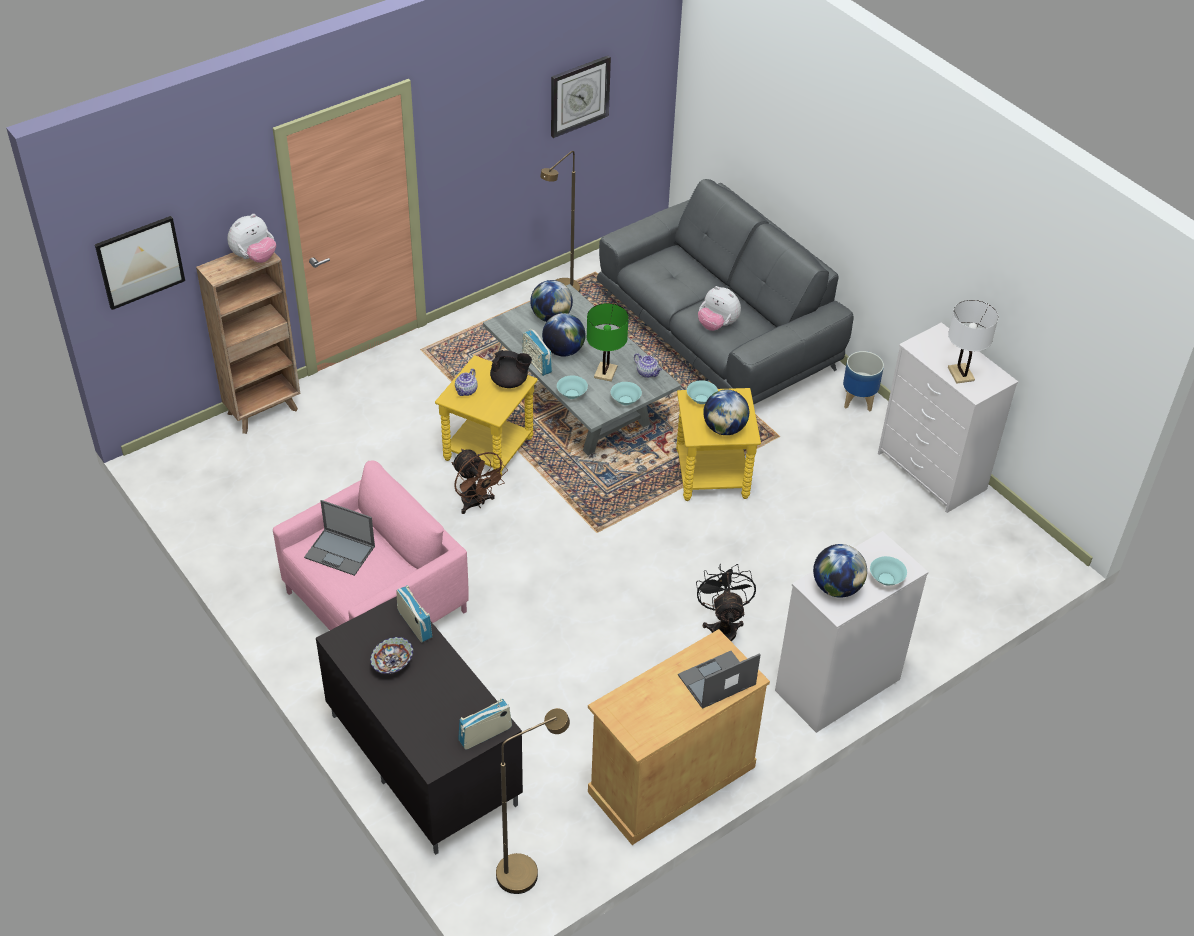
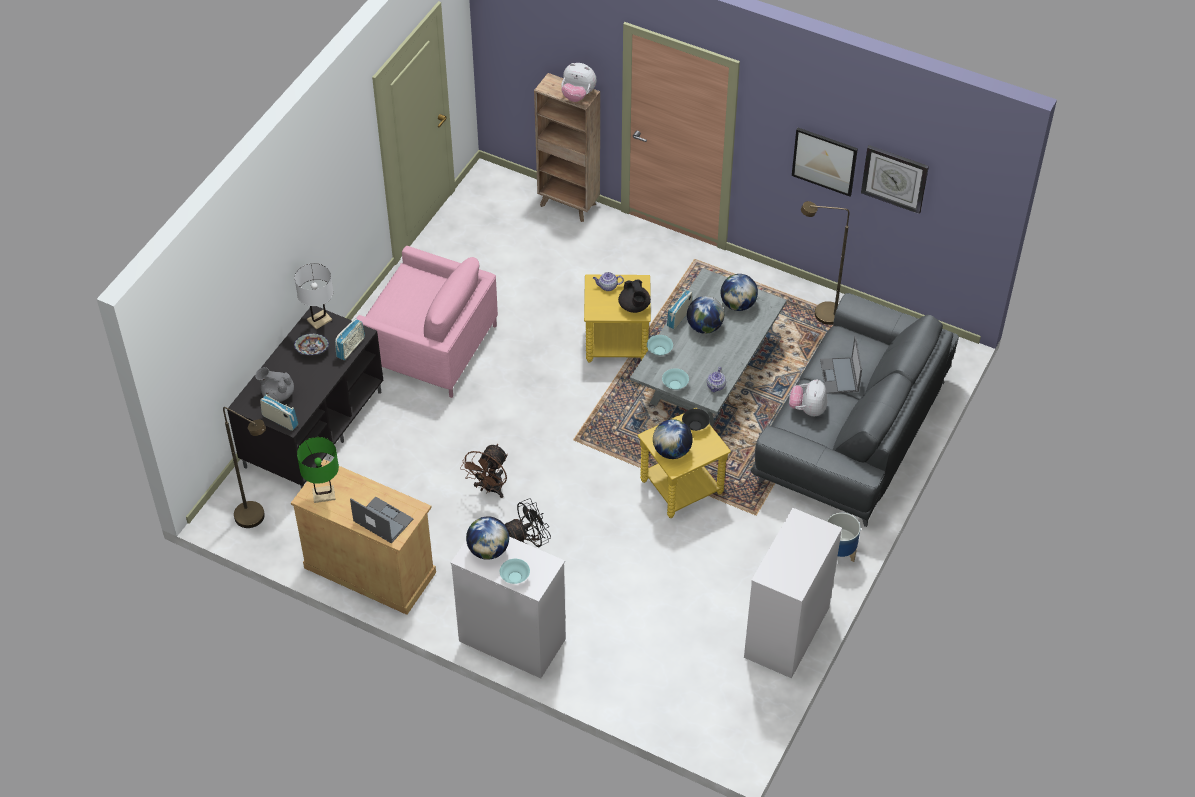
camera: 65 degrees right, 5 degrees up
picture [95,216,185,310] -> picture moved to [792,128,858,197]
laptop [304,500,375,576] -> laptop moved to [820,336,862,394]
brown fan [452,449,508,514] -> brown fan moved to [460,444,508,498]
green table lamp [587,303,629,382] -> green table lamp moved to [297,437,339,503]
turquoise bowl [687,380,718,404] -> black bowl [682,409,710,431]
white table lamp [948,300,998,384] -> white table lamp moved to [295,263,333,329]
none -> grey teapot [255,367,294,402]

